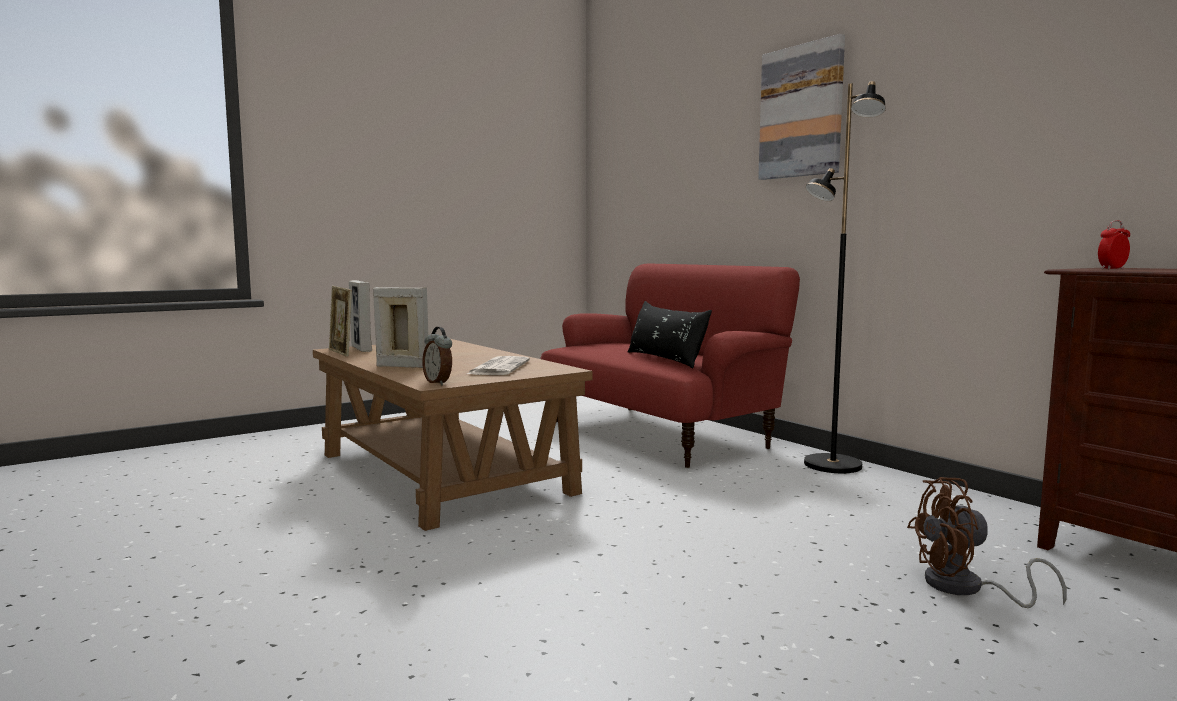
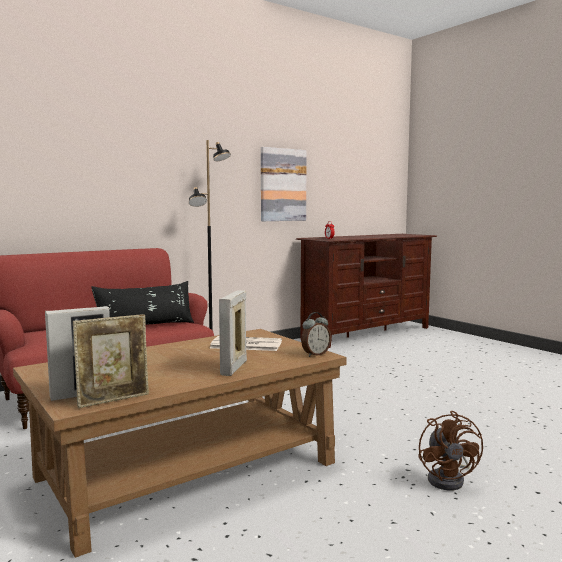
camera: 90 degrees left, 0 degrees up
picture [758,34,845,180] -> picture moved to [261,147,307,221]
brown fan [907,477,1066,608] -> brown fan moved to [418,411,483,490]

